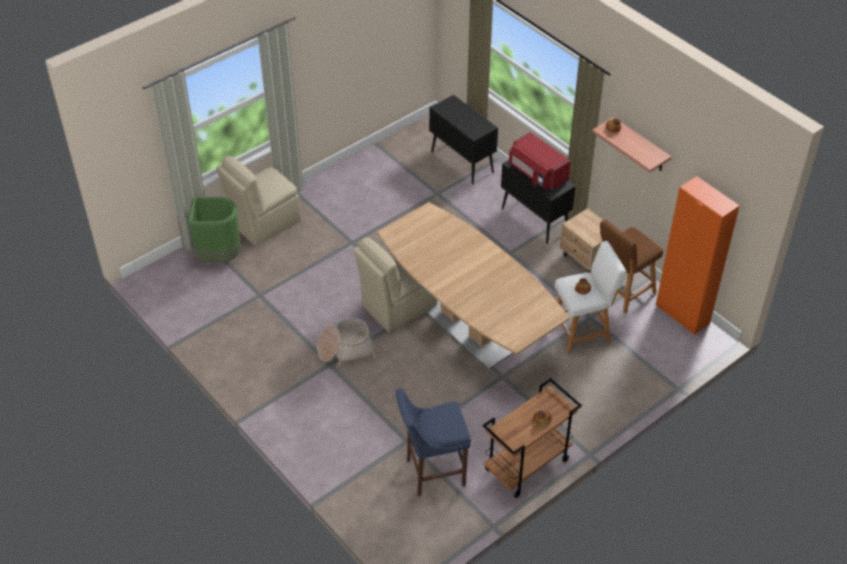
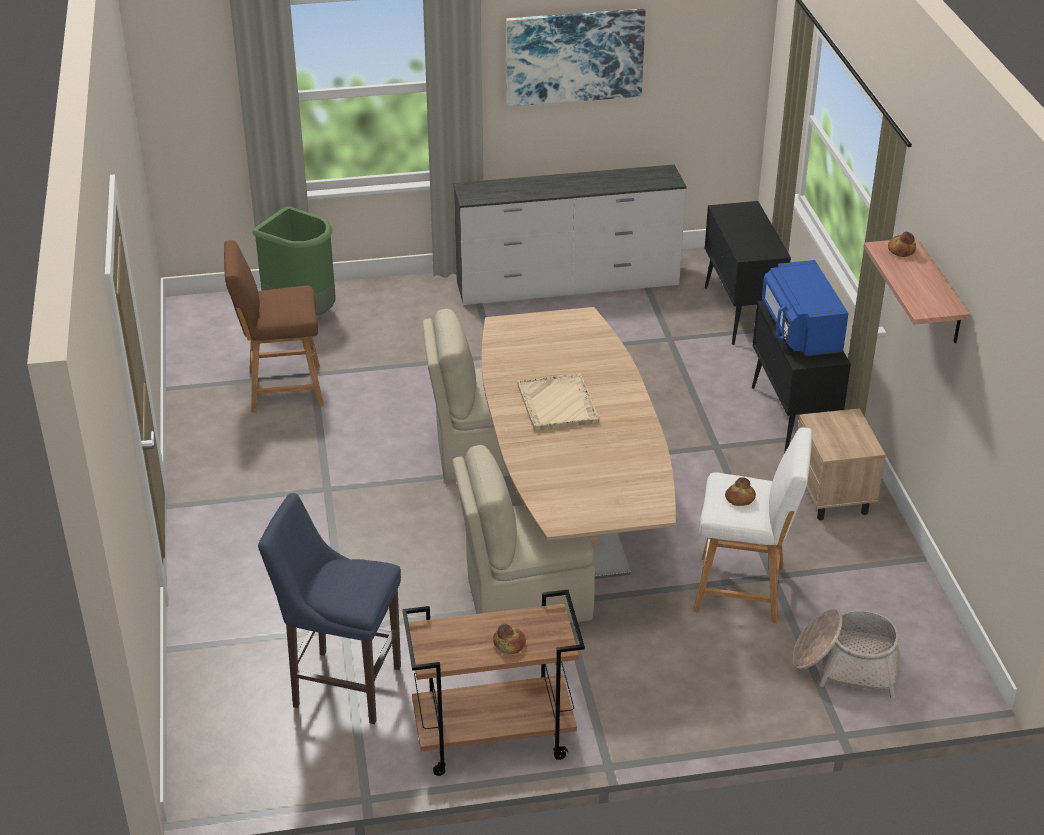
camera: 30 degrees right, 10 degrees down
beige chair [216,156,301,246] -> beige chair moved to [452,445,595,623]
basket [317,318,376,366] -> basket moved to [792,609,899,699]
red microwave [509,132,571,191] -> blue microwave [762,260,849,356]
brown stool [600,219,663,314] -> brown stool moved to [224,240,324,413]
orange cabinet [656,176,740,335] -> none
none -> white dresser [453,164,686,305]
none -> picture [506,9,646,107]
none -> beige tray [517,373,600,431]

